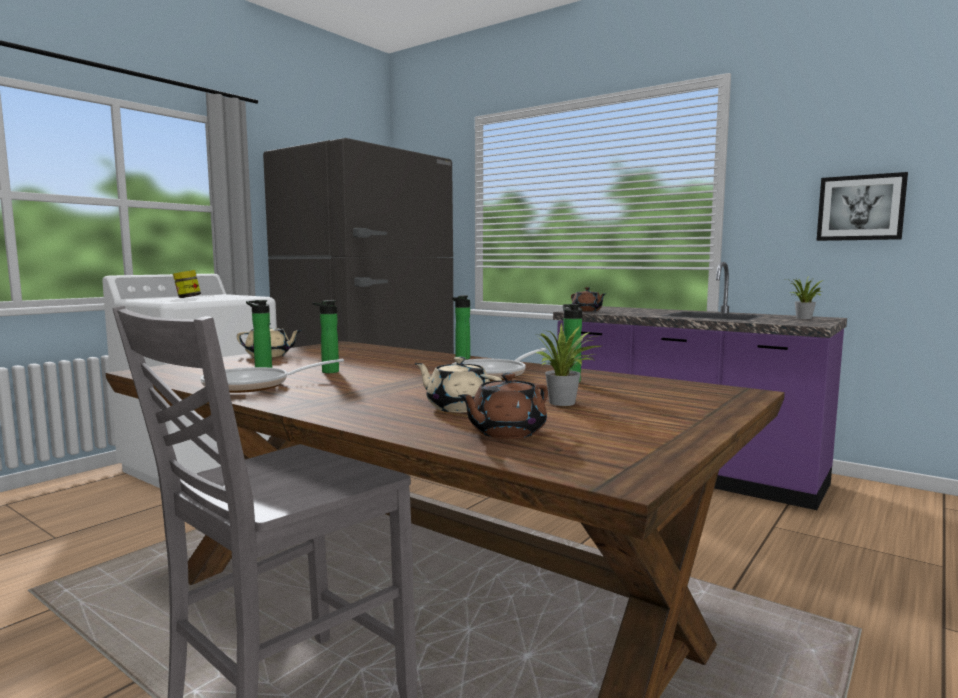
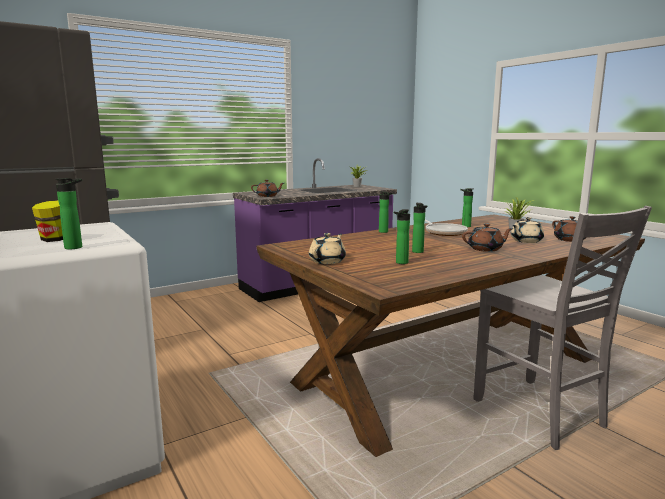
camera: 70 degrees left, 5 degrees up
frying pan [201,359,344,393] -> none
picture [816,172,908,241] -> none
none -> bottle [55,178,82,249]
none -> brown teapot [462,223,513,252]

